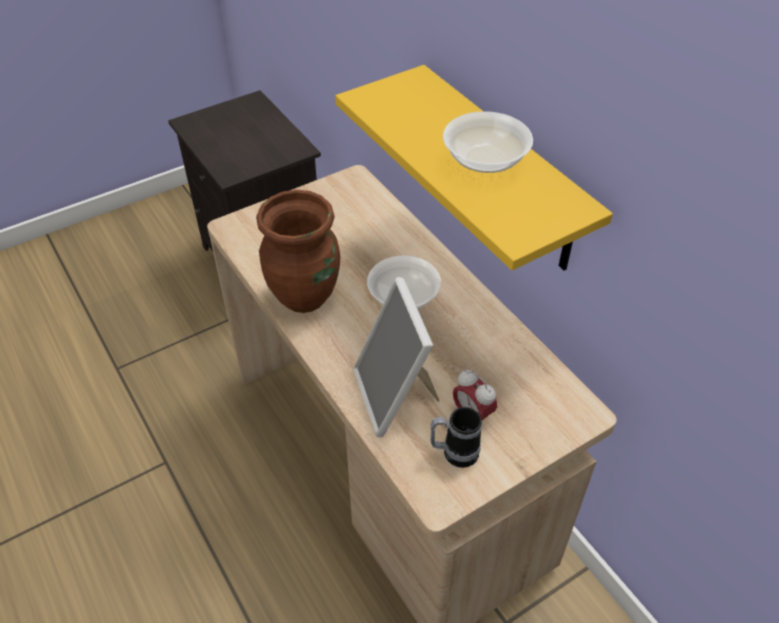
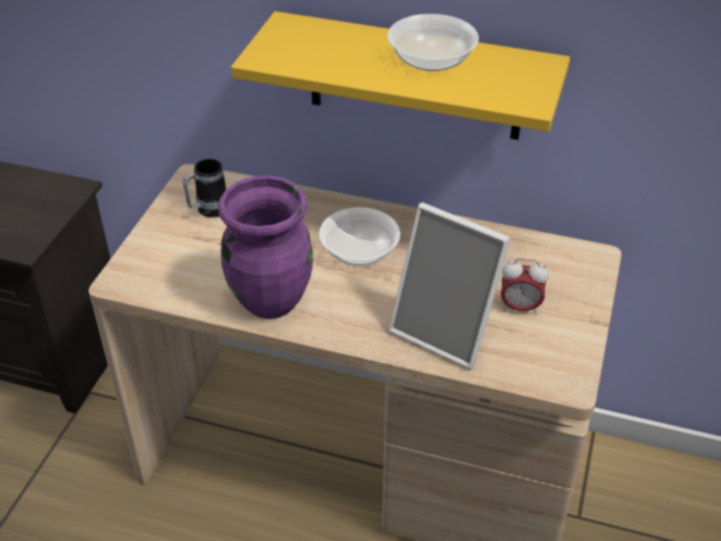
camera: 40 degrees left, 5 degrees down
brown vase [256,190,340,313] -> purple vase [218,175,313,319]
mug [430,407,482,468] -> mug moved to [183,159,226,218]

